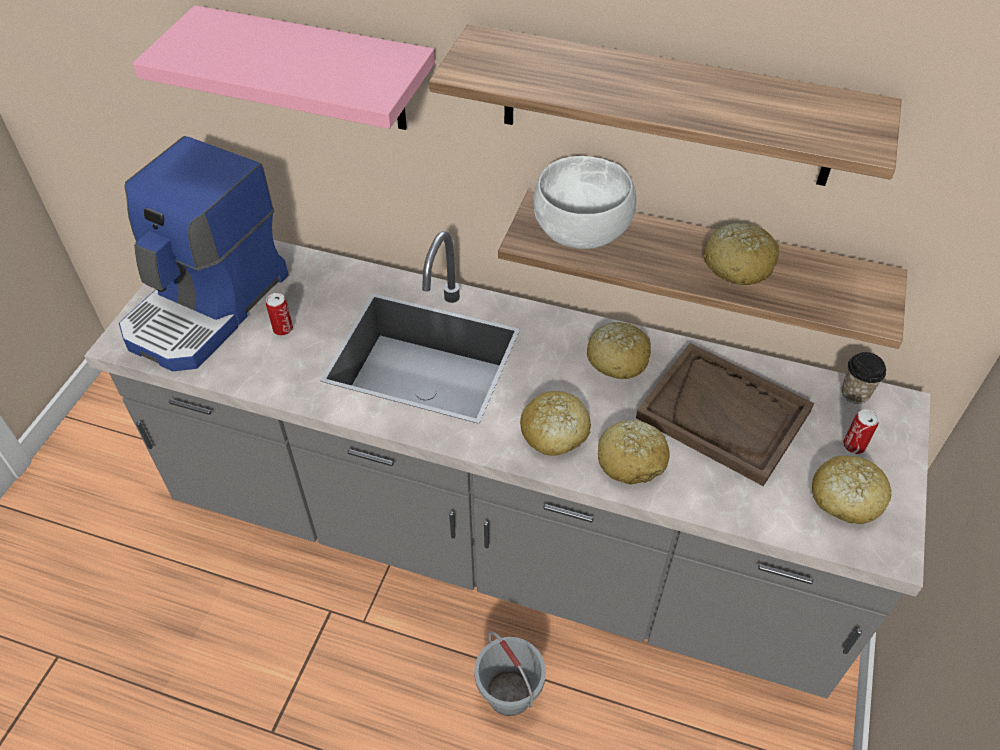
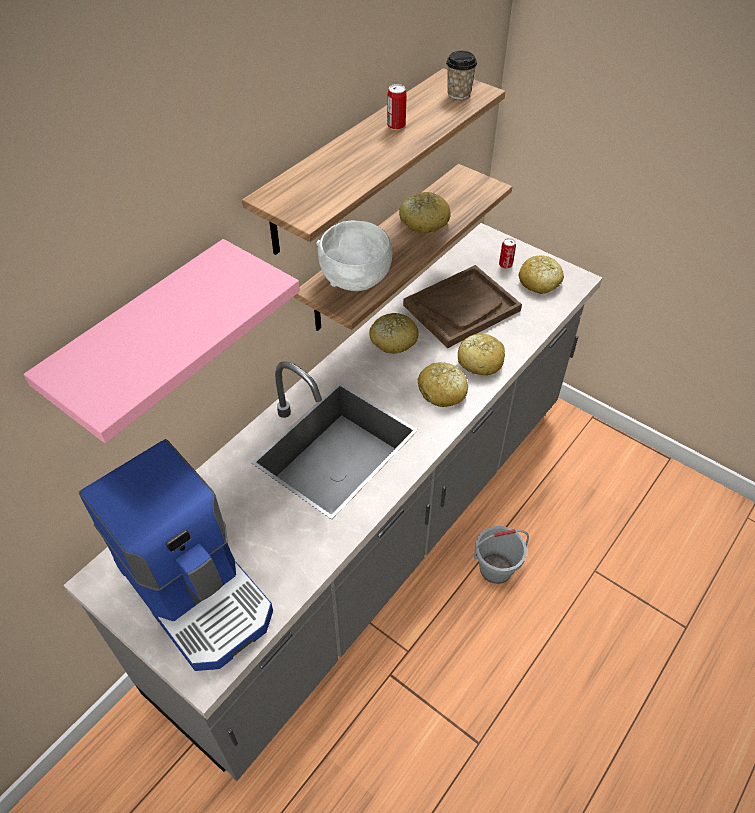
camera: 70 degrees left, 0 degrees up
can [266,293,293,336] -> can moved to [387,84,407,130]
cup [842,352,886,404] -> cup moved to [446,51,477,100]

